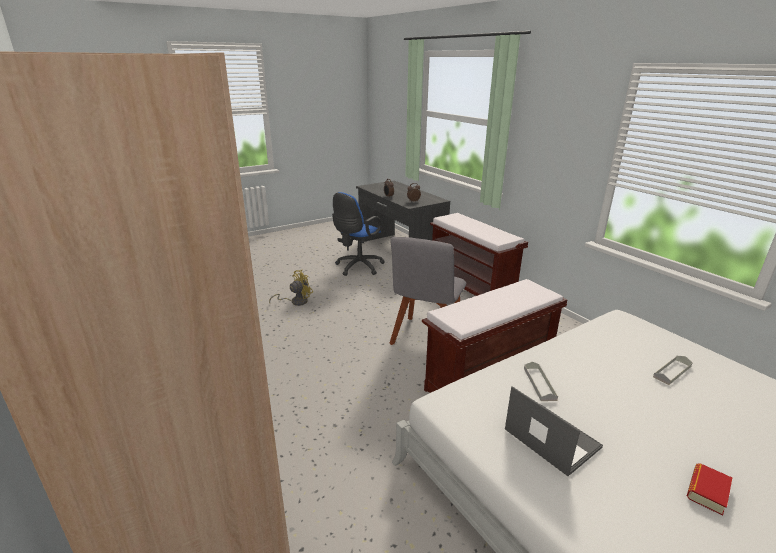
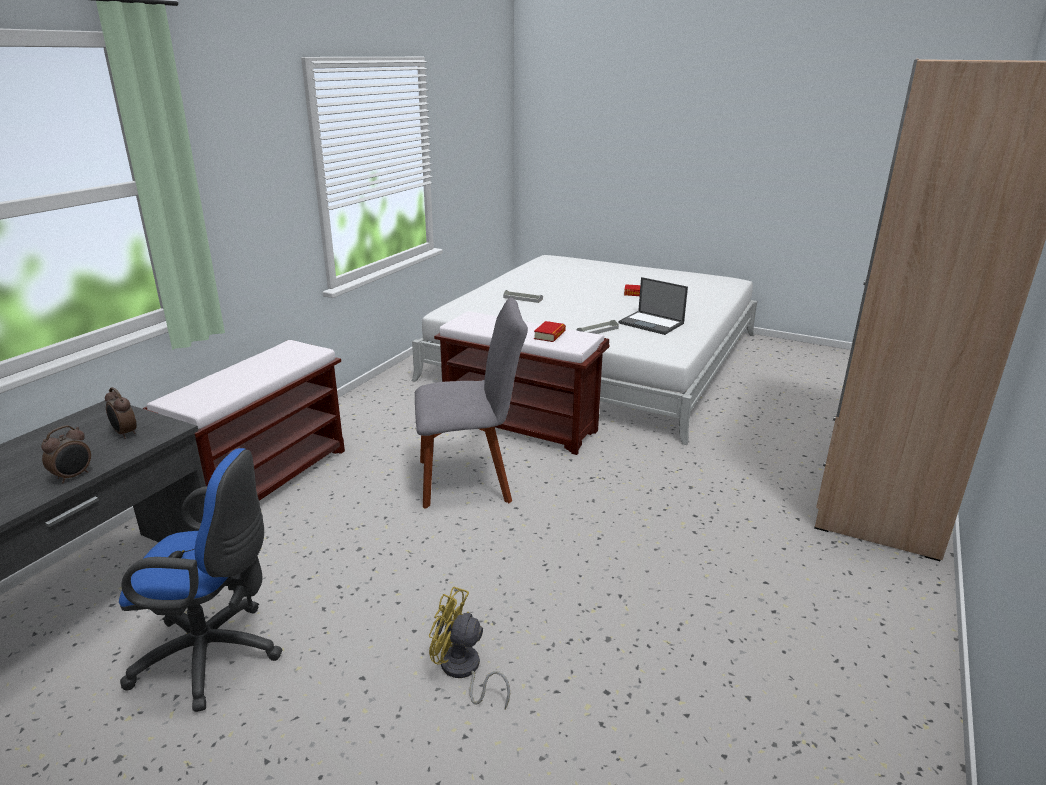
camera: 120 degrees left, 0 degrees up
laptop [505,386,603,476] -> laptop turned 75 degrees counterclockwise [618,277,688,335]
none -> book [534,321,566,342]

